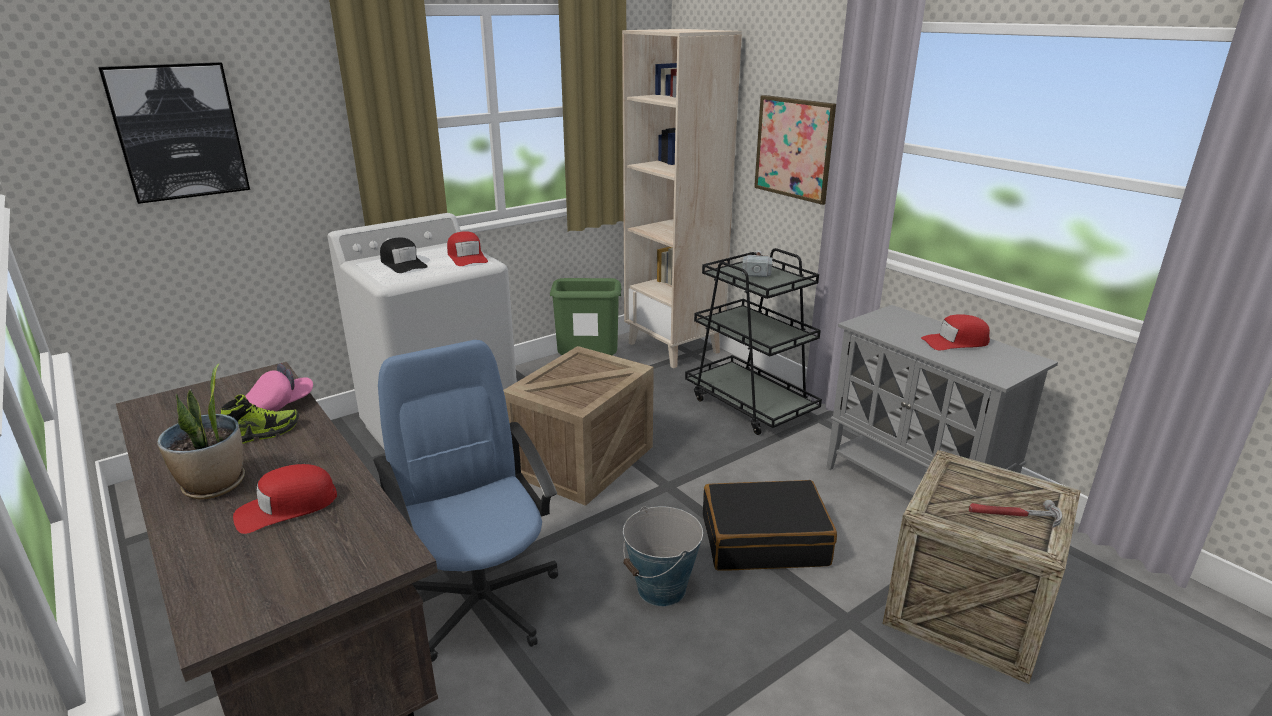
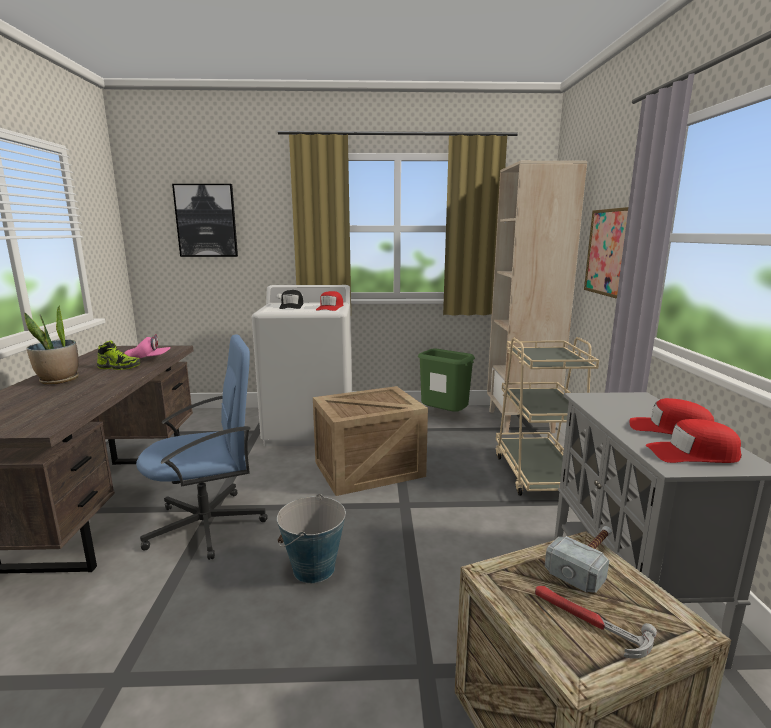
camera: 35 degrees right, 10 degrees down
red cap [233,464,337,534] -> red cap moved to [646,419,742,463]
blue office chair [373,340,558,662] -> blue office chair turned 60 degrees clockwise [136,335,268,560]
black cart [685,248,822,435] -> beige cart [495,337,599,496]
black suitcase [703,480,837,571] -> none
hammer [742,250,772,277] -> hammer moved to [545,526,612,593]

